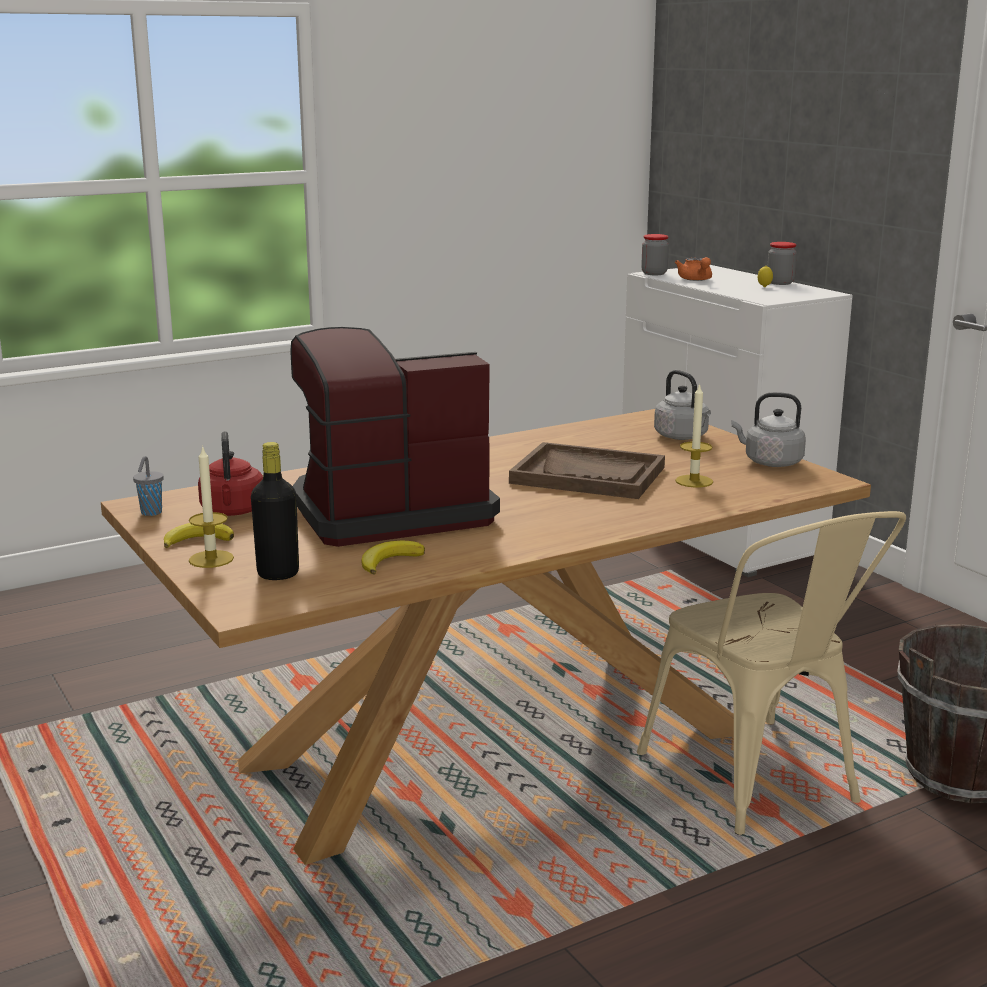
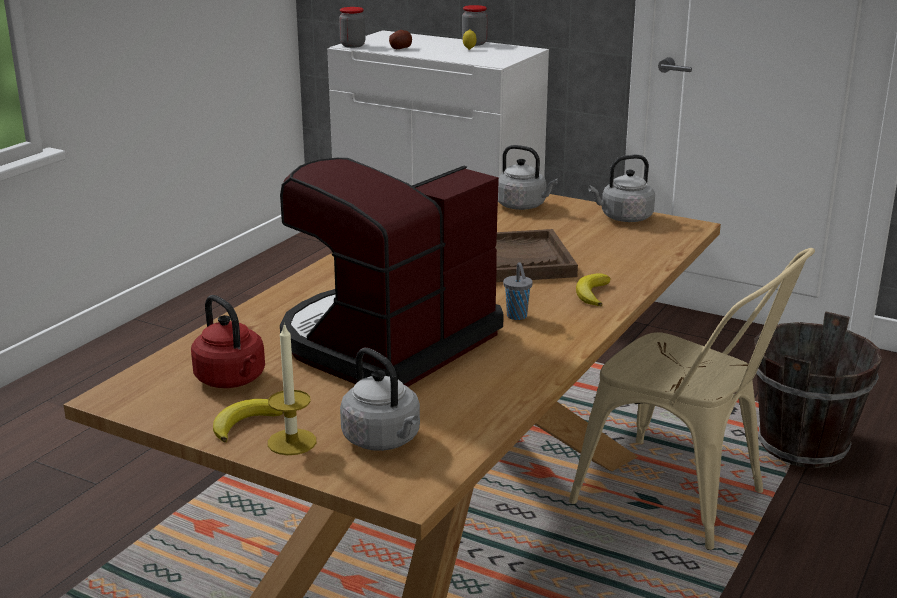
camera: 30 degrees left, 5 degrees up
grey cup [133,456,164,516] -> grey cup moved to [503,262,533,320]
black bottle [251,442,299,580] -> grey kettle [340,348,420,451]
banana [361,540,425,575] -> banana moved to [576,273,611,306]
orange teapot [675,257,712,281] -> potato [389,30,412,49]
candle [675,383,713,488] -> none

